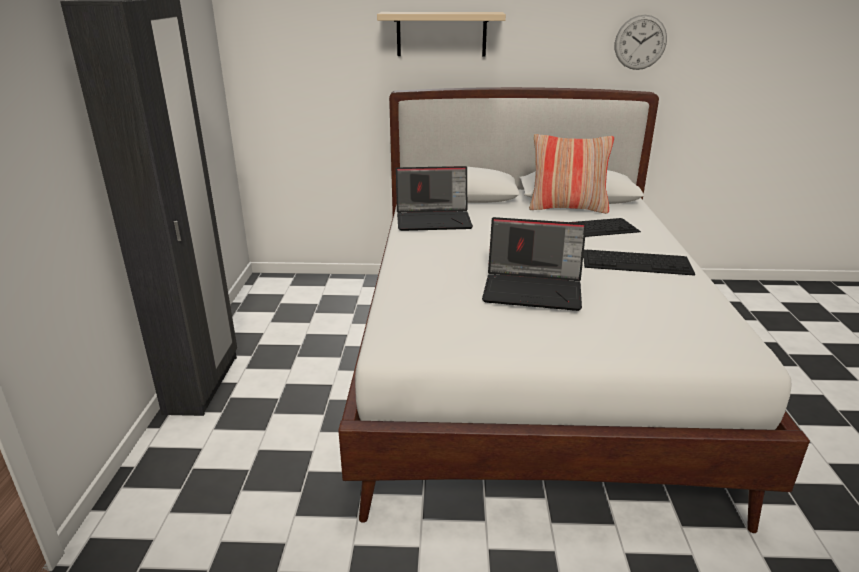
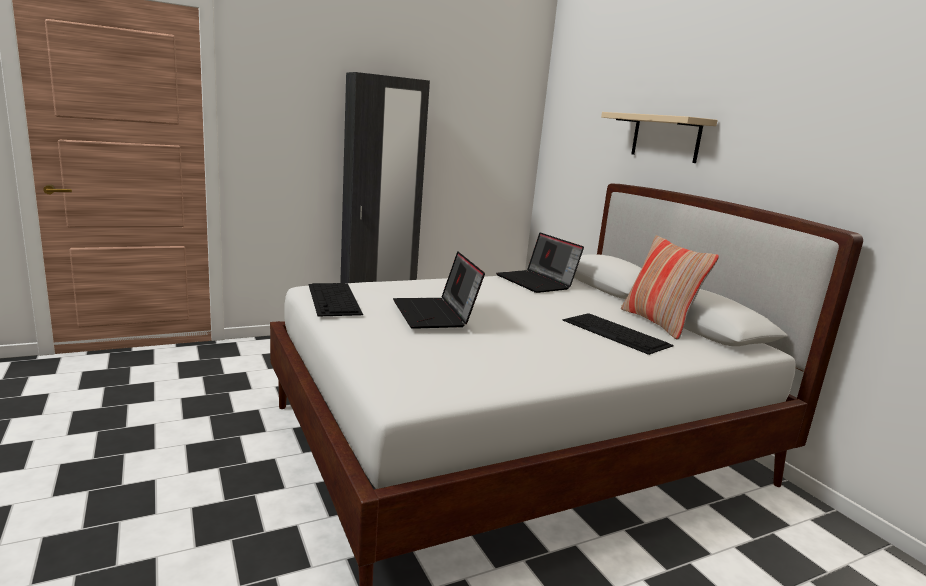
camera: 60 degrees right, 10 degrees down
keyboard [583,250,695,276] -> keyboard moved to [309,283,363,317]
wall clock [615,15,667,70] -> none

